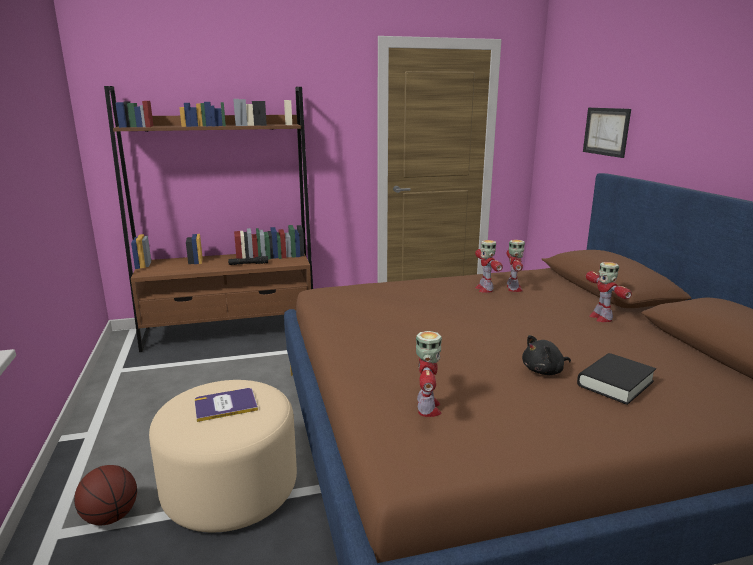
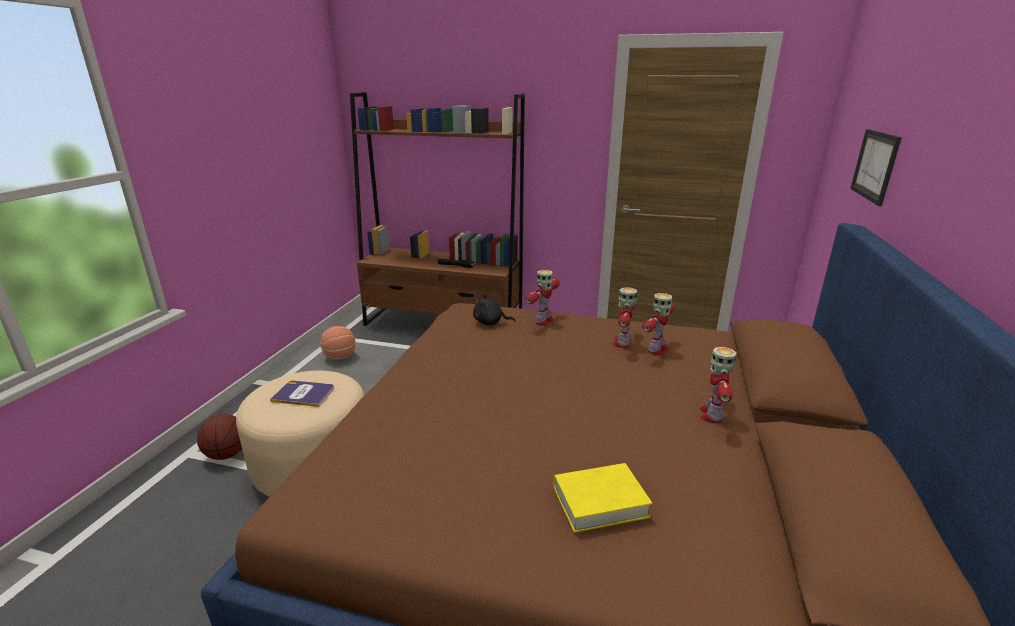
camera: 30 degrees right, 5 degrees up
toy robot [416,331,442,417] -> toy robot moved to [525,270,560,326]
black plush toy [522,335,571,375] -> black plush toy moved to [473,294,515,325]
black book [577,353,656,405] -> yellow book [553,463,652,533]
none -> basketball [320,326,356,360]

